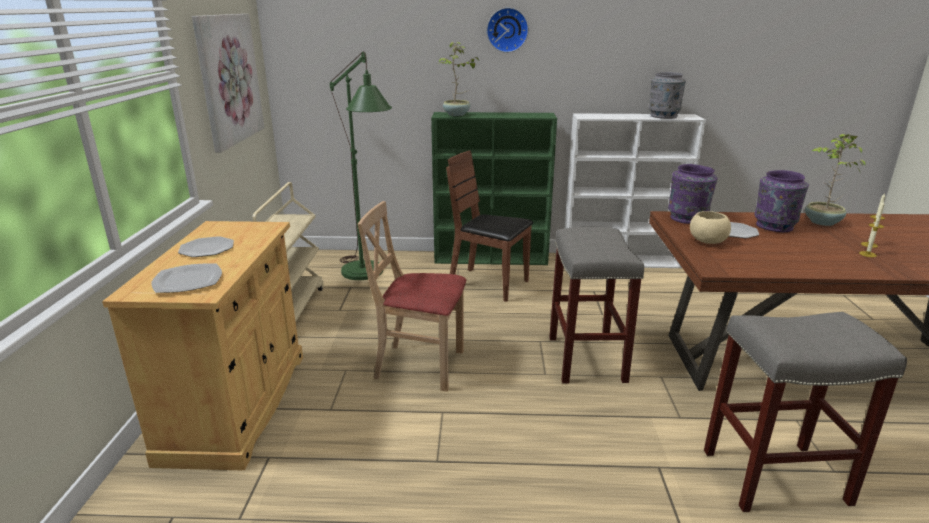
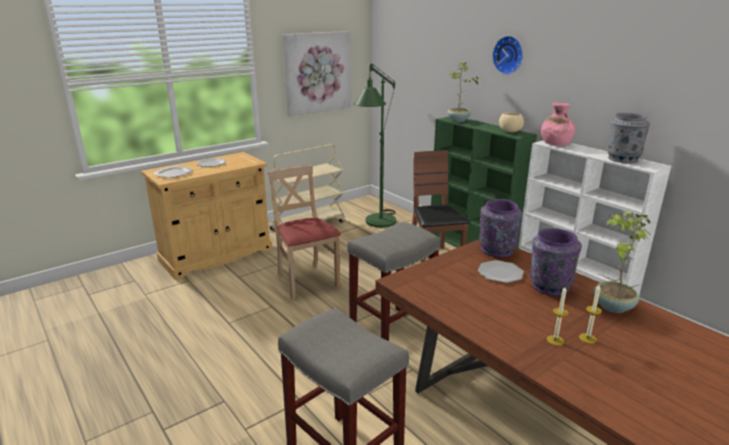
camera: 50 degrees right, 0 degrees up
beige bowl [690,211,731,244] -> beige bowl moved to [499,112,524,133]
none -> pink vase [541,103,576,146]

